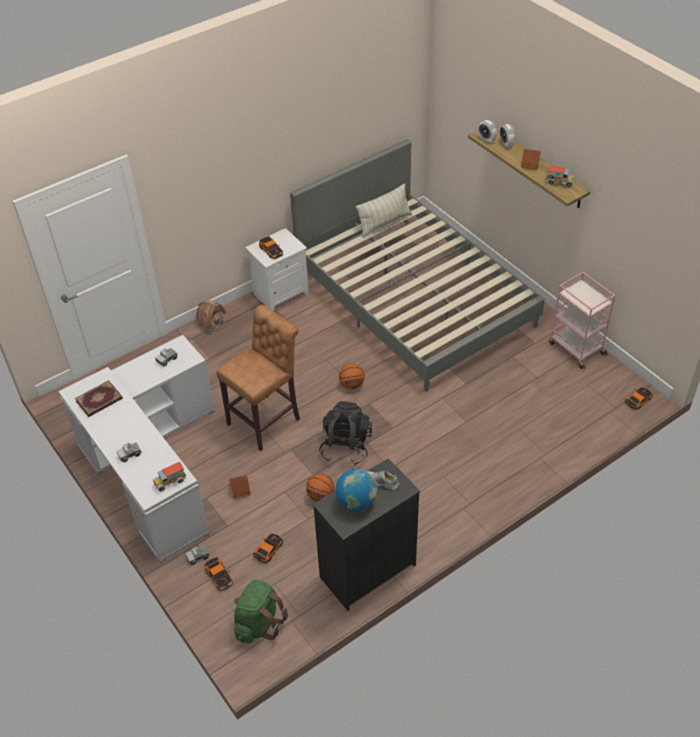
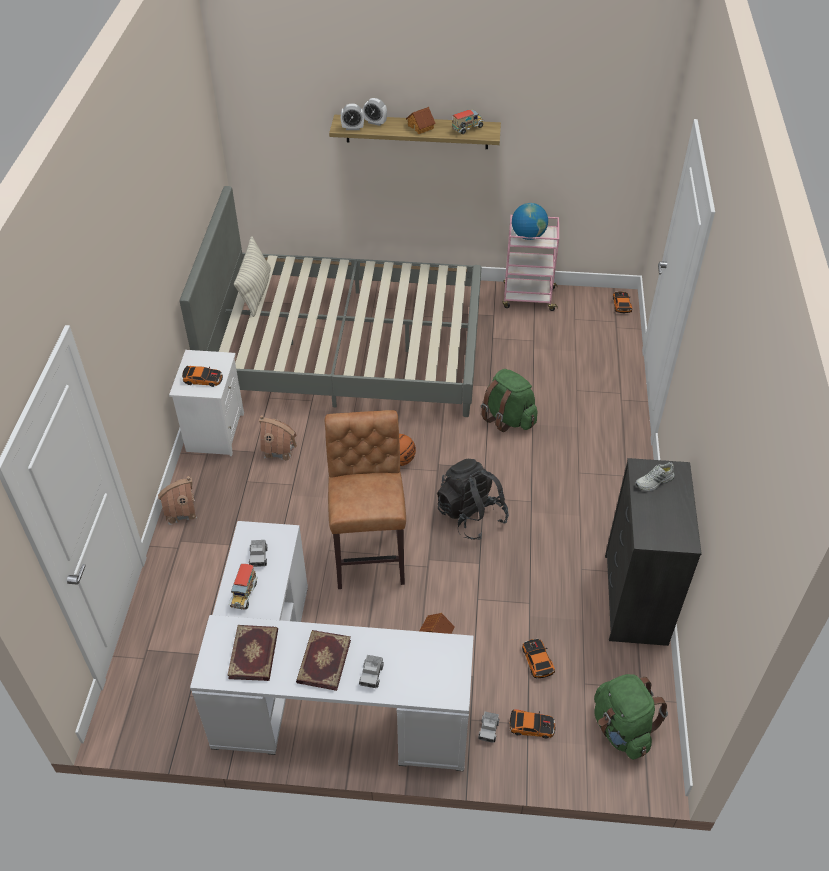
camera: 50 degrees left, 0 degrees up
toy truck [152,462,186,491] -> toy truck moved to [229,564,258,610]
basketball [306,473,334,501] -> none
globe [336,469,377,511] -> globe moved to [512,203,548,240]
none -> toy house [259,415,297,460]
none -> book [296,630,351,691]
none -> green backpack [481,369,537,432]

